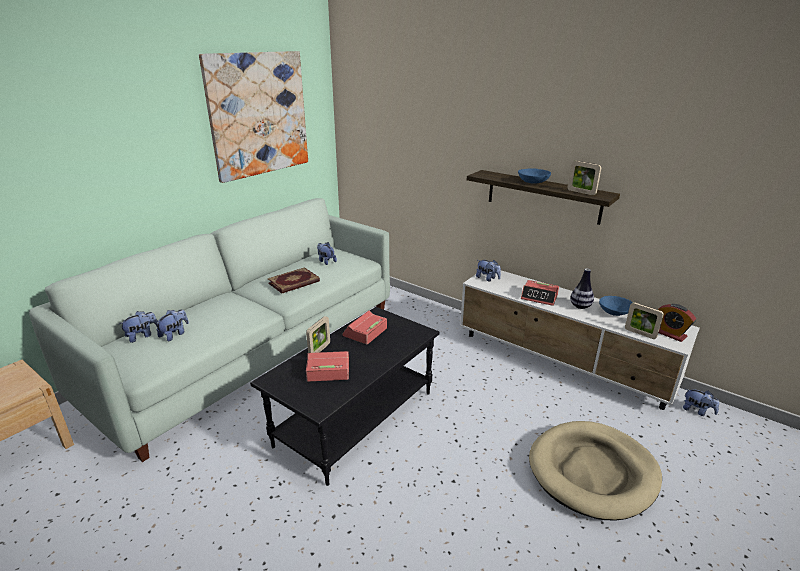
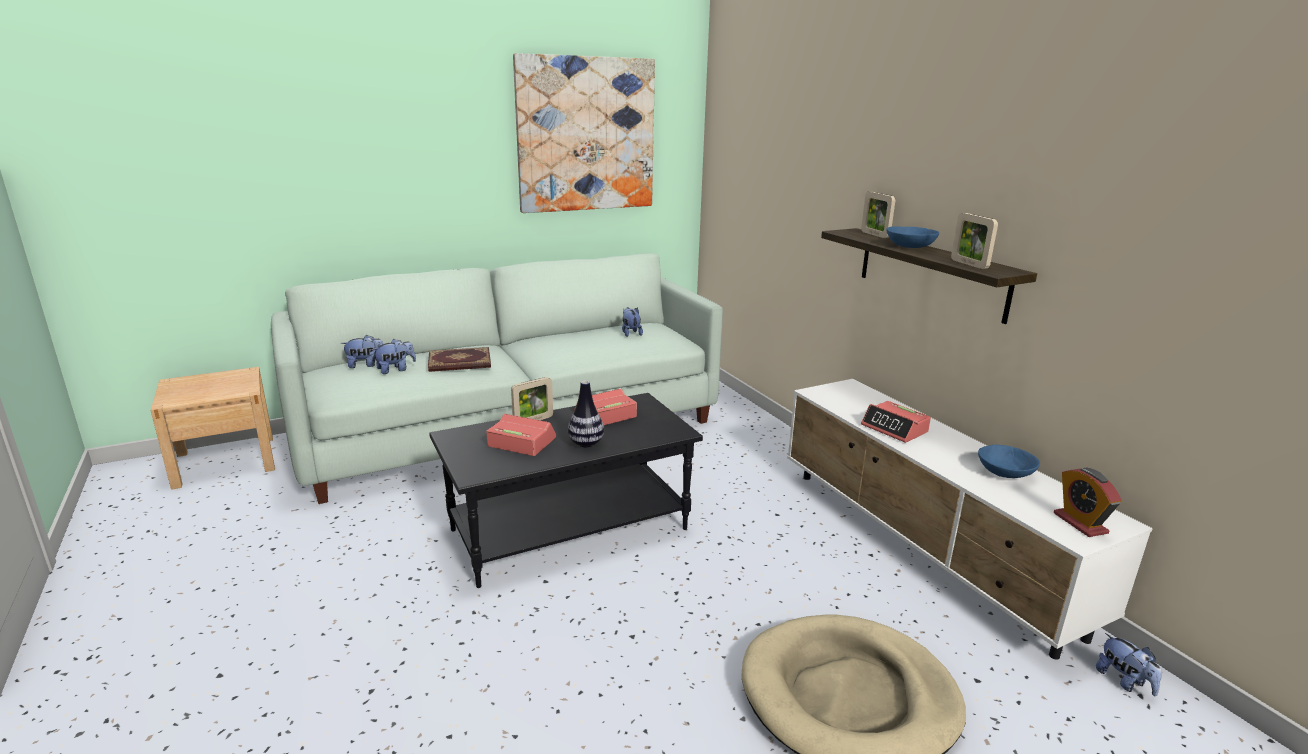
camera: 25 degrees right, 5 degrees down
book [267,267,320,294] -> book moved to [428,347,491,372]
plush toy [476,260,501,281] -> none
vase [570,269,594,309] -> vase moved to [568,380,604,447]
picture frame [625,302,664,339] -> picture frame moved to [861,192,895,238]

